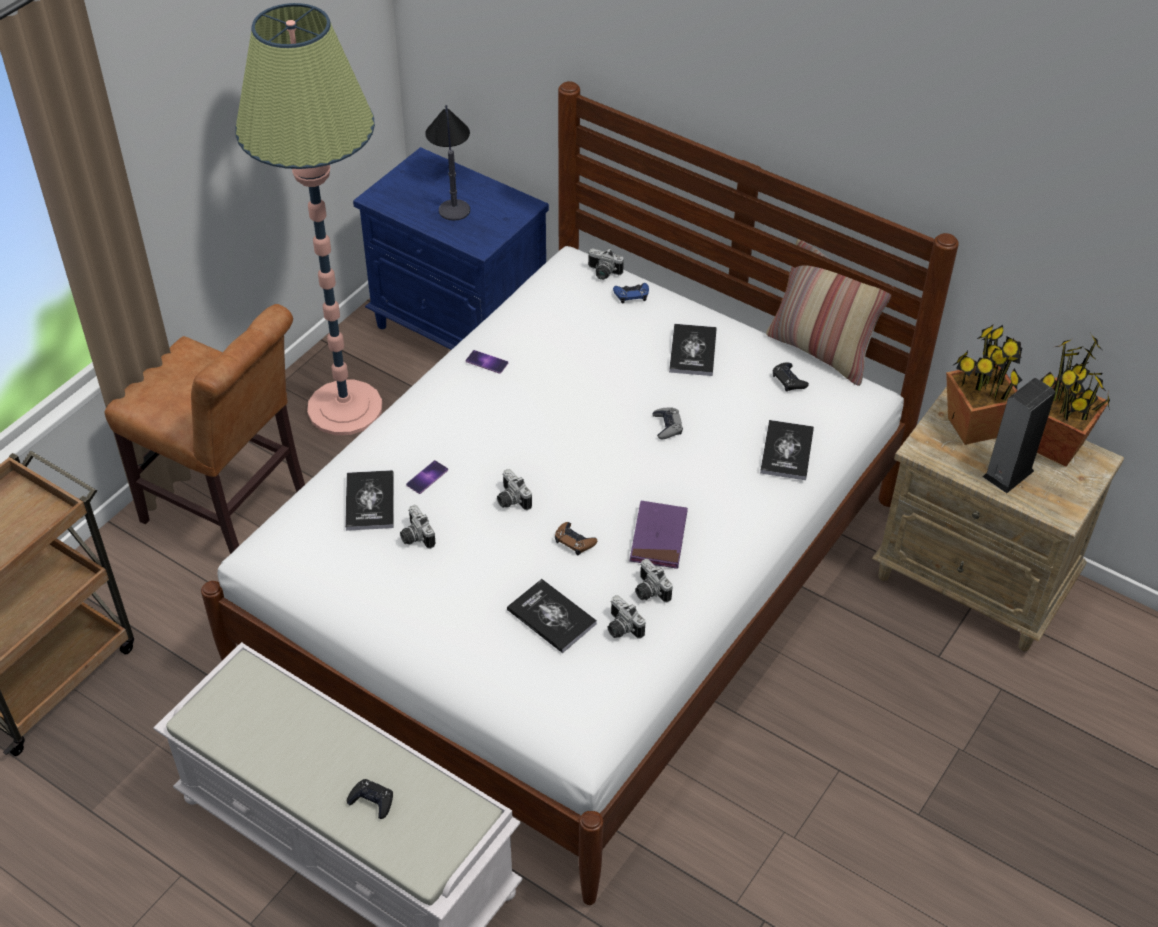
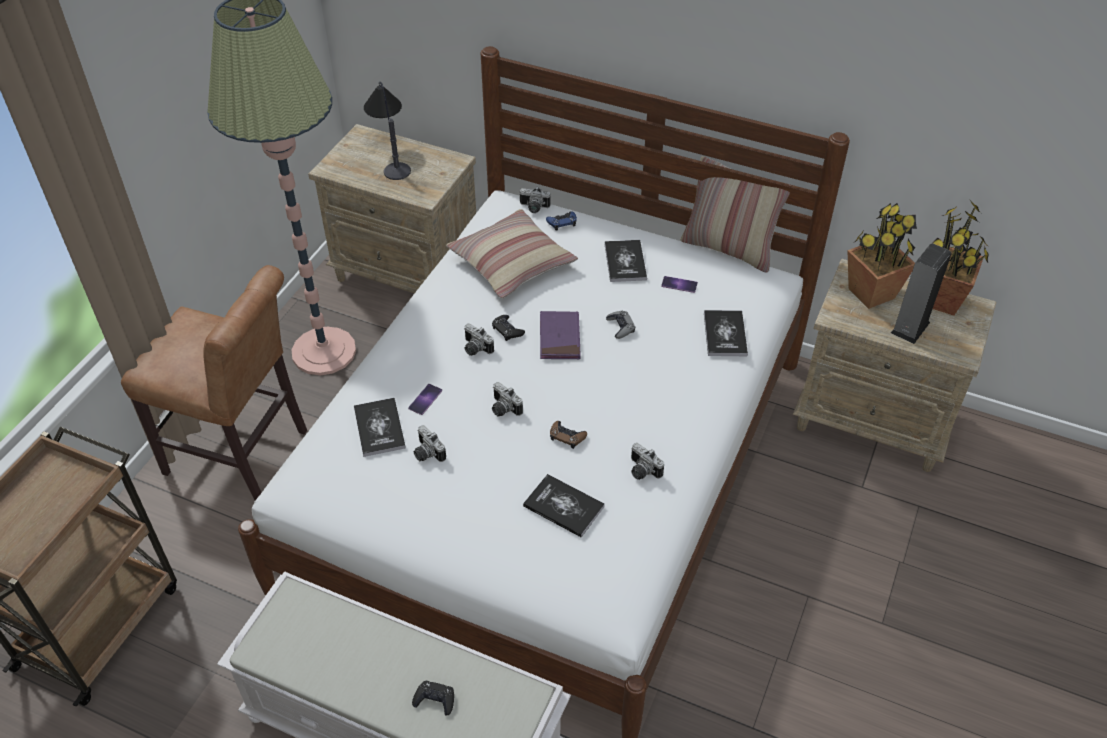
camera: 10 degrees left, 0 degrees up
blue nightstand [353,147,549,350] -> beige nightstand [308,124,476,293]
phone [466,350,508,374] -> phone moved to [661,276,698,293]
camera [608,595,646,638] -> camera moved to [464,323,494,356]
purple book [630,501,688,569] -> purple book moved to [540,311,581,359]
black game controller [773,362,809,392] -> black game controller moved to [492,315,525,341]
none -> pillow [446,209,578,299]

